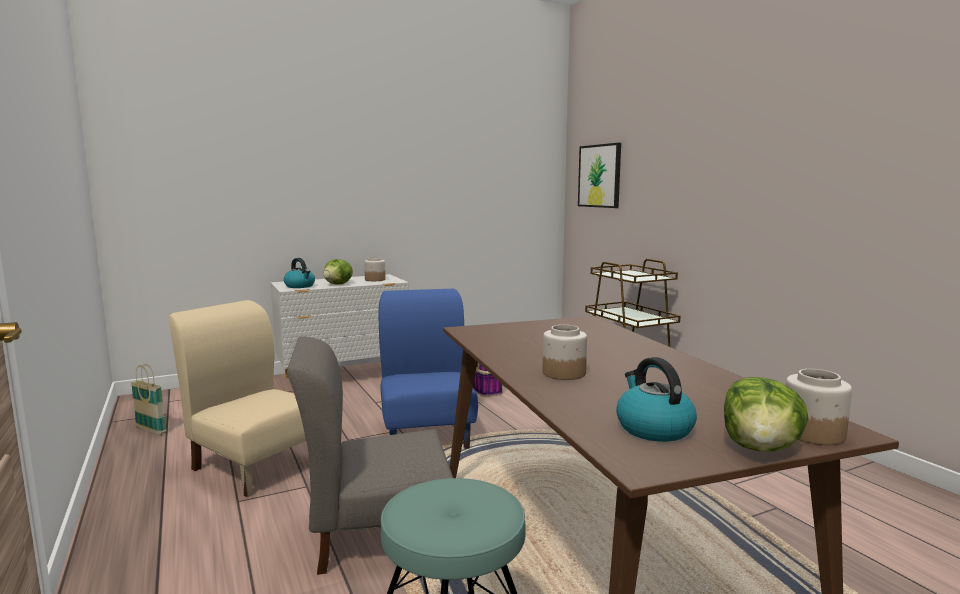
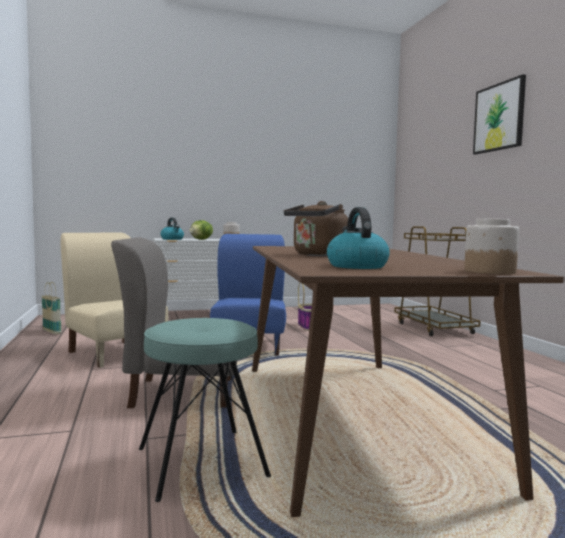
camera: 10 degrees right, 5 degrees down
jar [543,325,587,380] -> brown kettle [284,201,348,256]
picture [578,143,621,208] -> picture moved to [473,74,526,154]
lettuce [724,377,808,451] -> none

